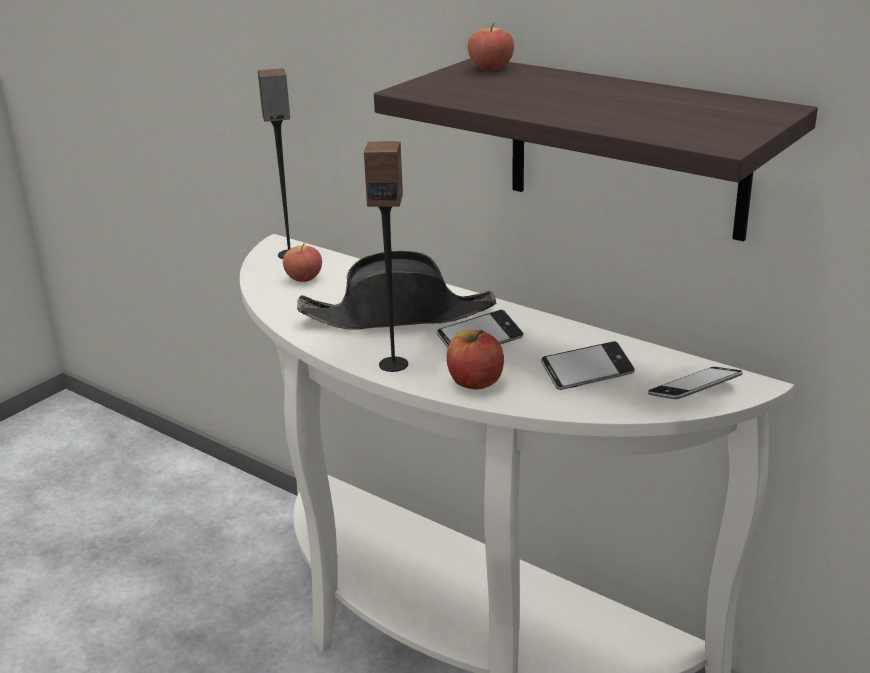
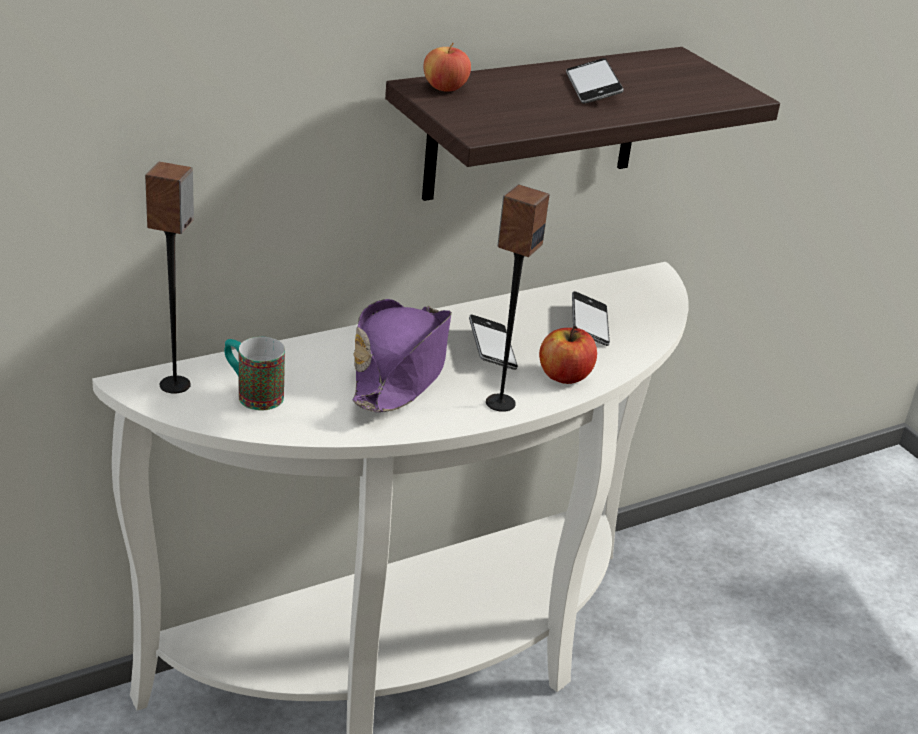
camera: 70 degrees left, 5 degrees up
apple [283,243,322,282] -> mug [224,337,285,410]
black hat [297,250,497,330] -> purple hat [353,299,452,412]
phone [648,367,743,399] -> phone moved to [566,58,624,104]

